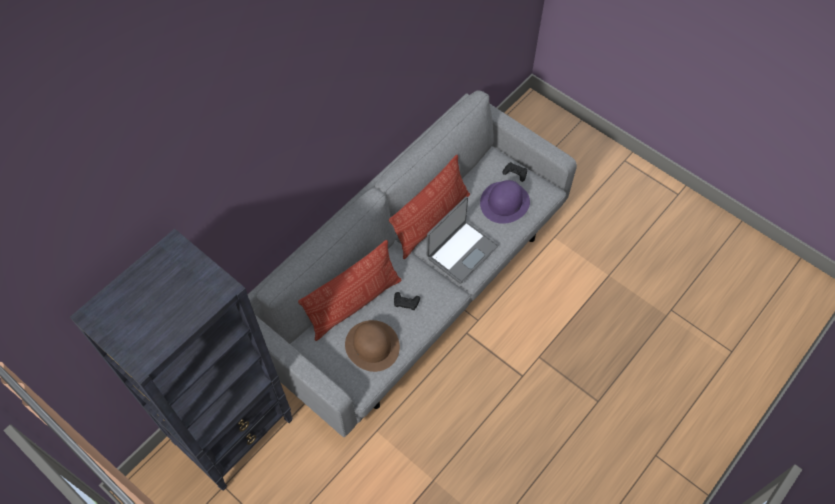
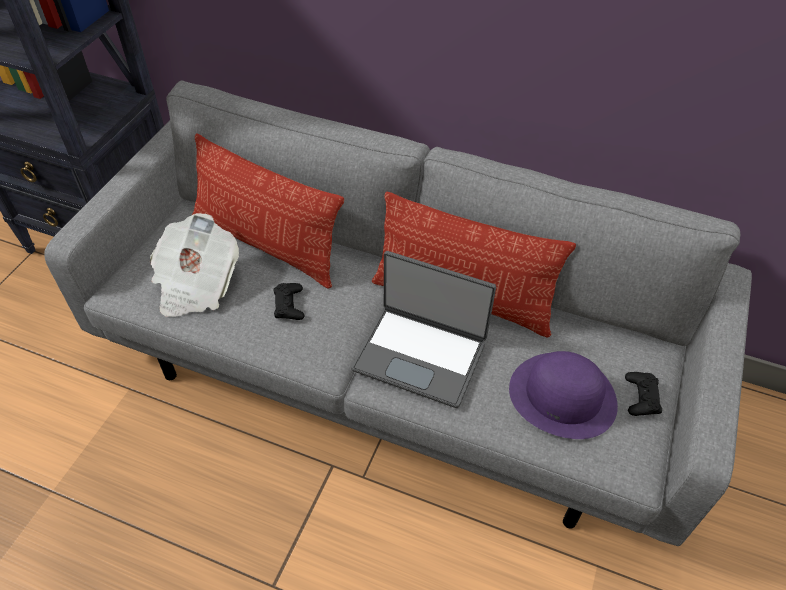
camera: 70 degrees right, 10 degrees down
brown hat [345,320,400,372] -> newspaper [150,213,239,317]

